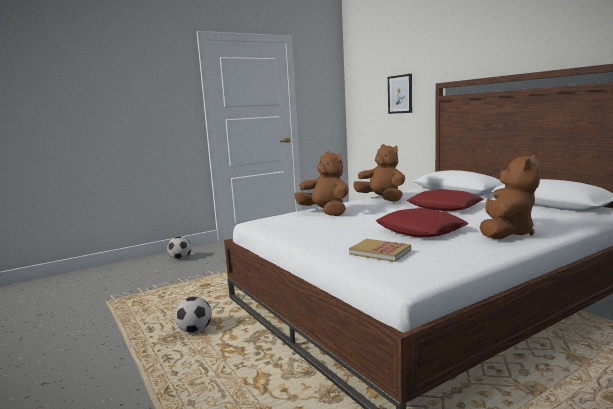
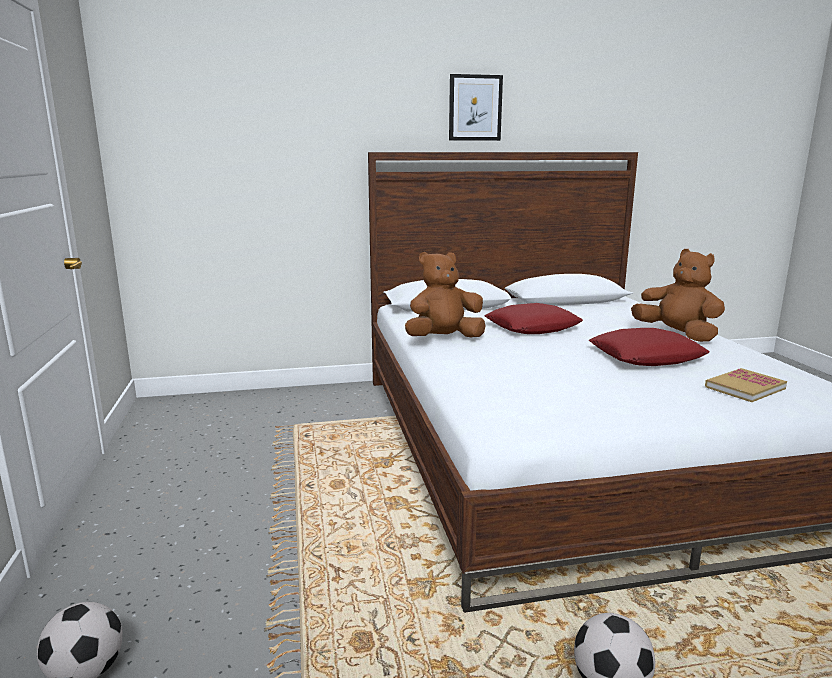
camera: 70 degrees left, 5 degrees up
brown plush toy [295,151,349,216] -> none
picture [388,74,412,114] -> picture moved to [449,74,503,141]

